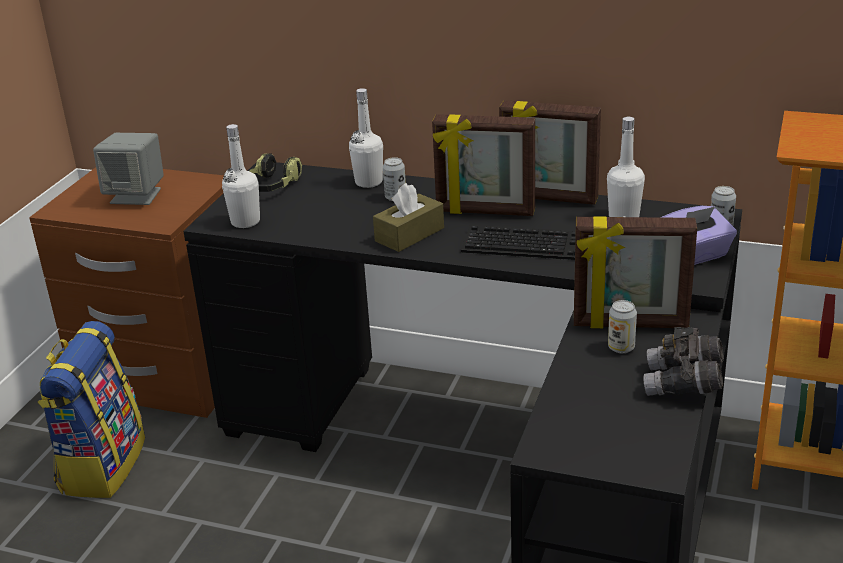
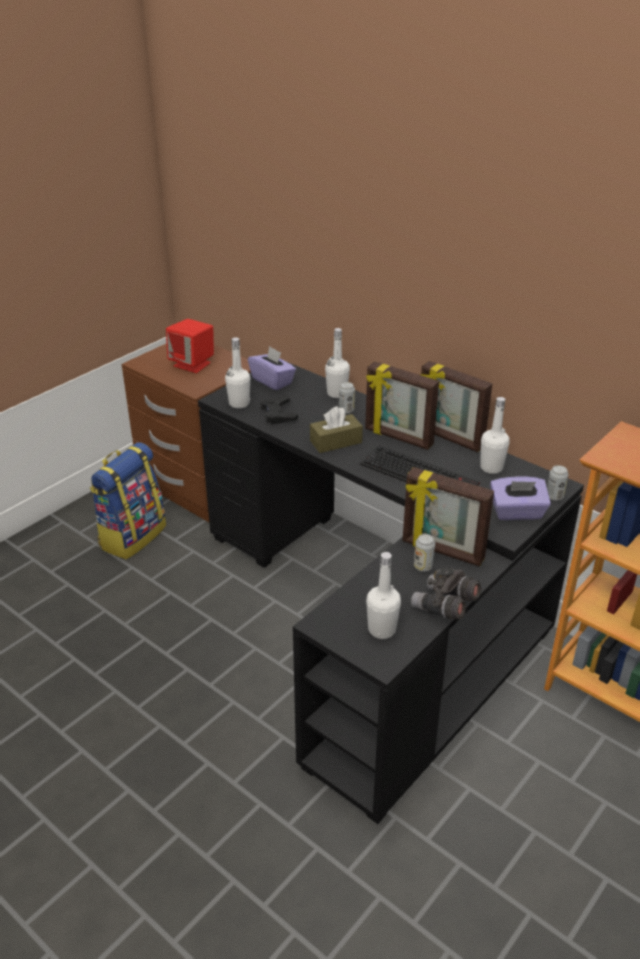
camera: 20 degrees right, 5 degrees up
grey speaker [93,133,164,205] -> red speaker [166,319,214,373]
headphones [249,153,302,192] -> purple tissue box [248,346,296,390]
none -> black game controller [260,395,298,424]
none -> white bottle [366,552,401,639]

